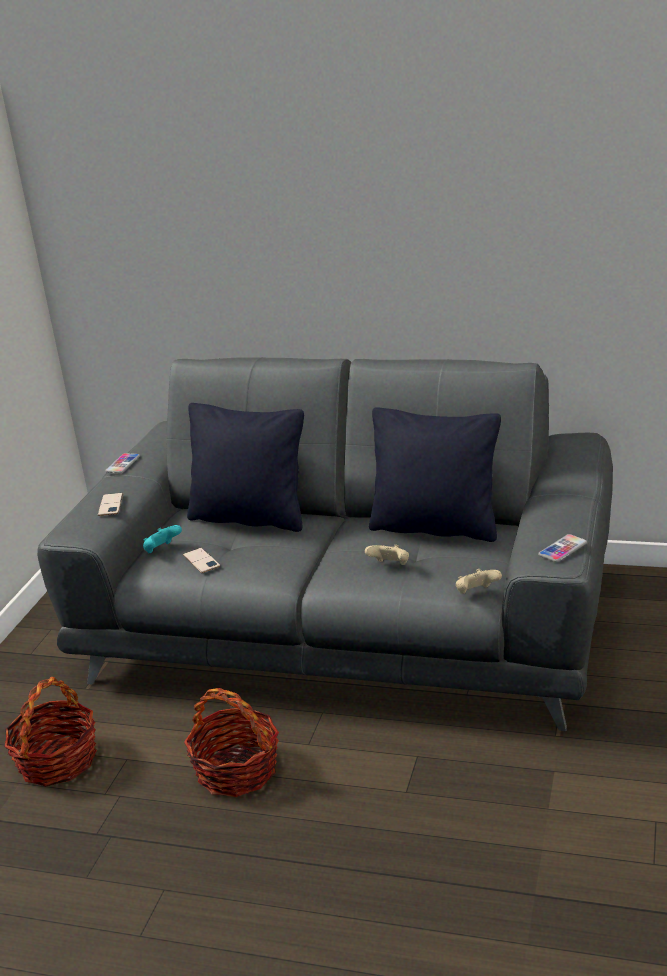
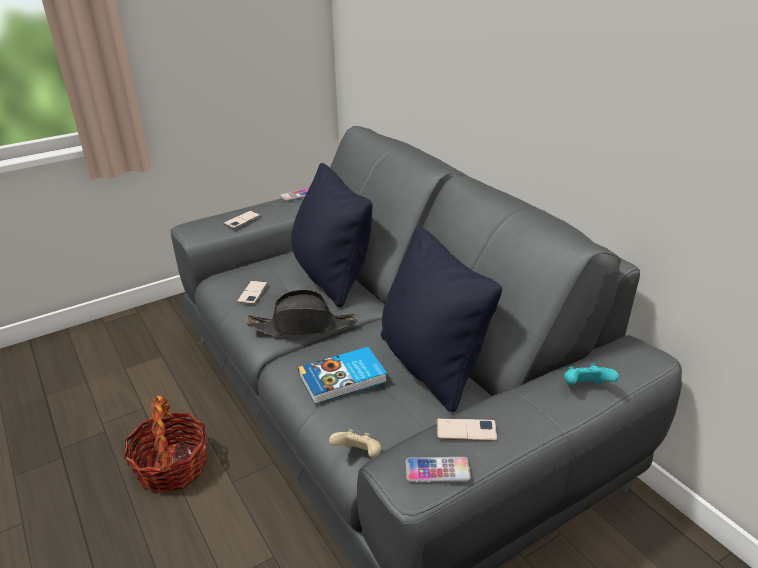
camera: 40 degrees right, 5 degrees up
basket [4,677,97,787] -> none
turquoise game controller [143,525,182,553] -> turquoise game controller moved to [564,363,619,386]
beige game controller [365,545,409,565] -> book [298,347,387,404]
none -> black hat [246,289,357,336]
none -> phone [437,418,498,441]

